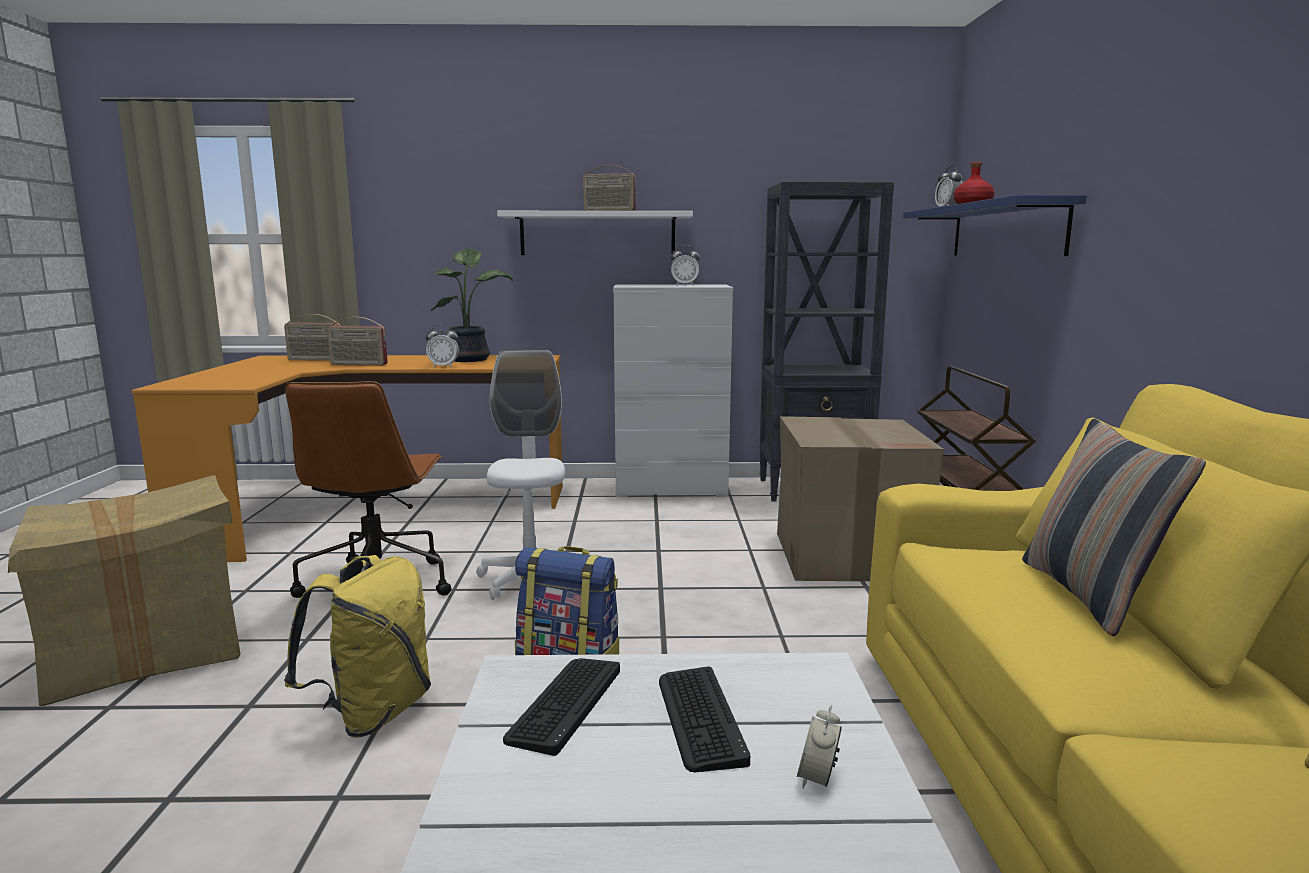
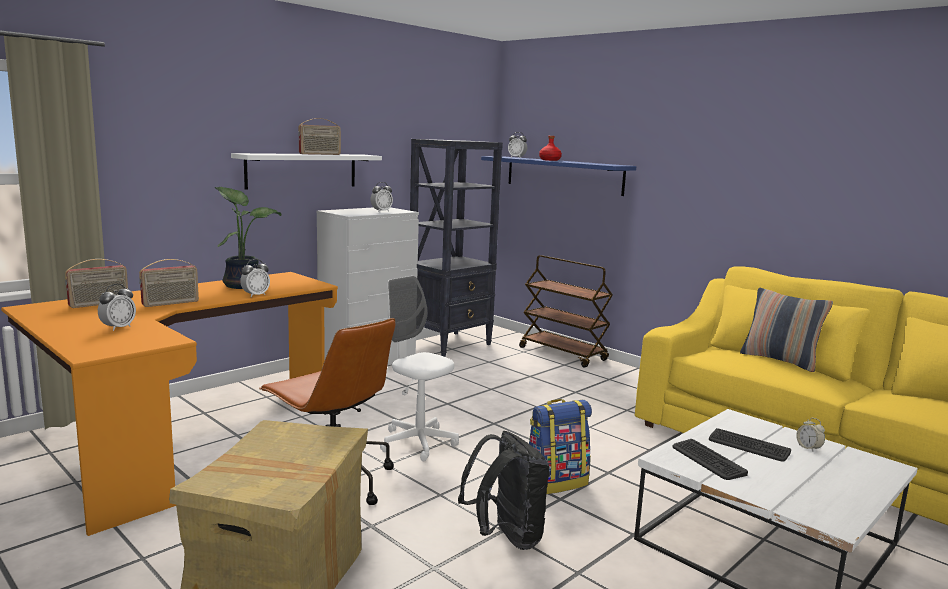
camera: 45 degrees left, 0 degrees up
yellow backpack [284,555,431,738] -> black backpack [458,431,550,550]
cardboard box [777,416,944,581] -> none
none -> alarm clock [98,284,136,331]

